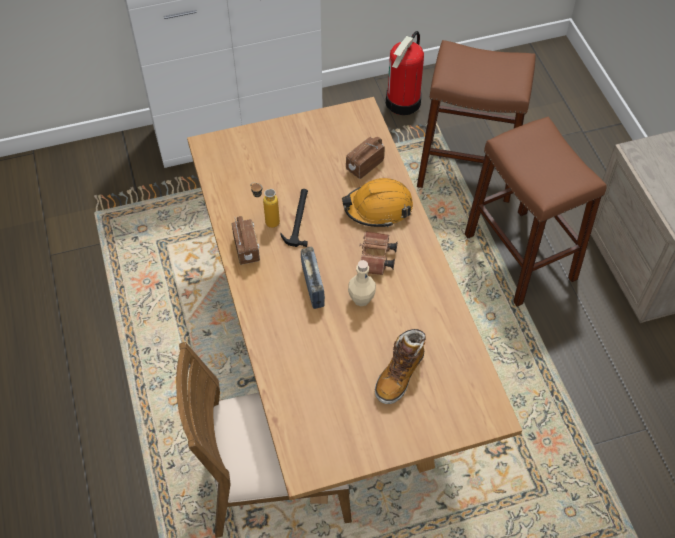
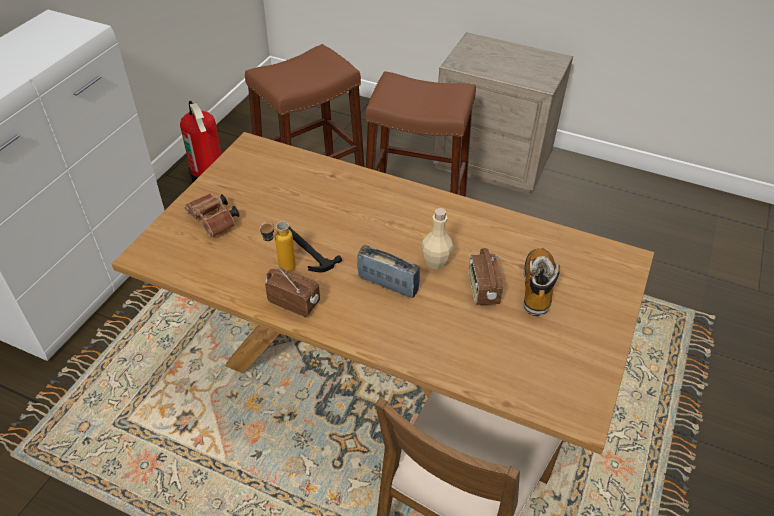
camera: 50 degrees left, 10 degrees down
orange hard hat [342,178,413,227] -> none
radio [346,137,385,179] -> radio moved to [468,248,503,305]
brown binoculars [360,231,398,275] -> brown binoculars moved to [185,193,240,238]
boot [375,329,425,404] -> boot turned 150 degrees counterclockwise [523,248,560,316]

